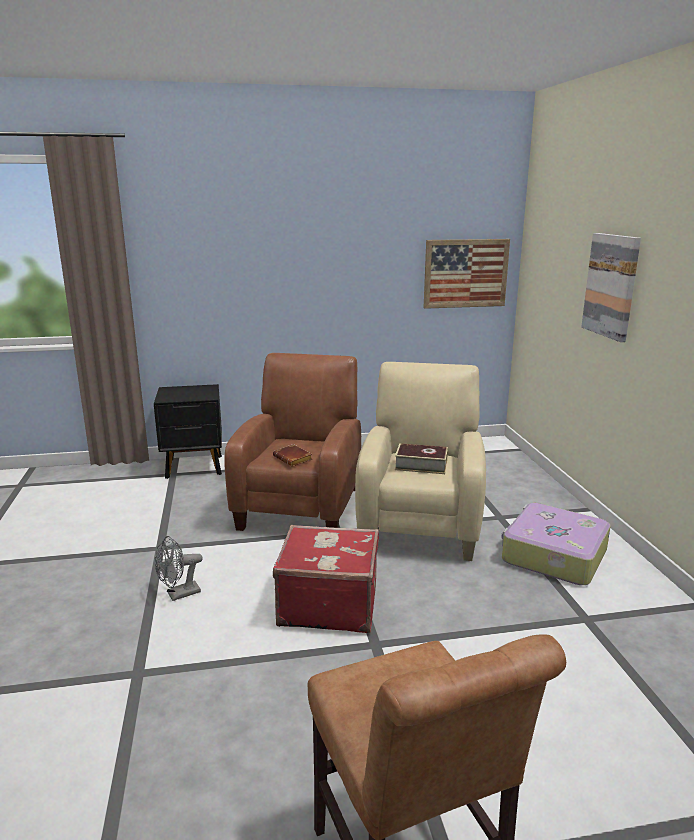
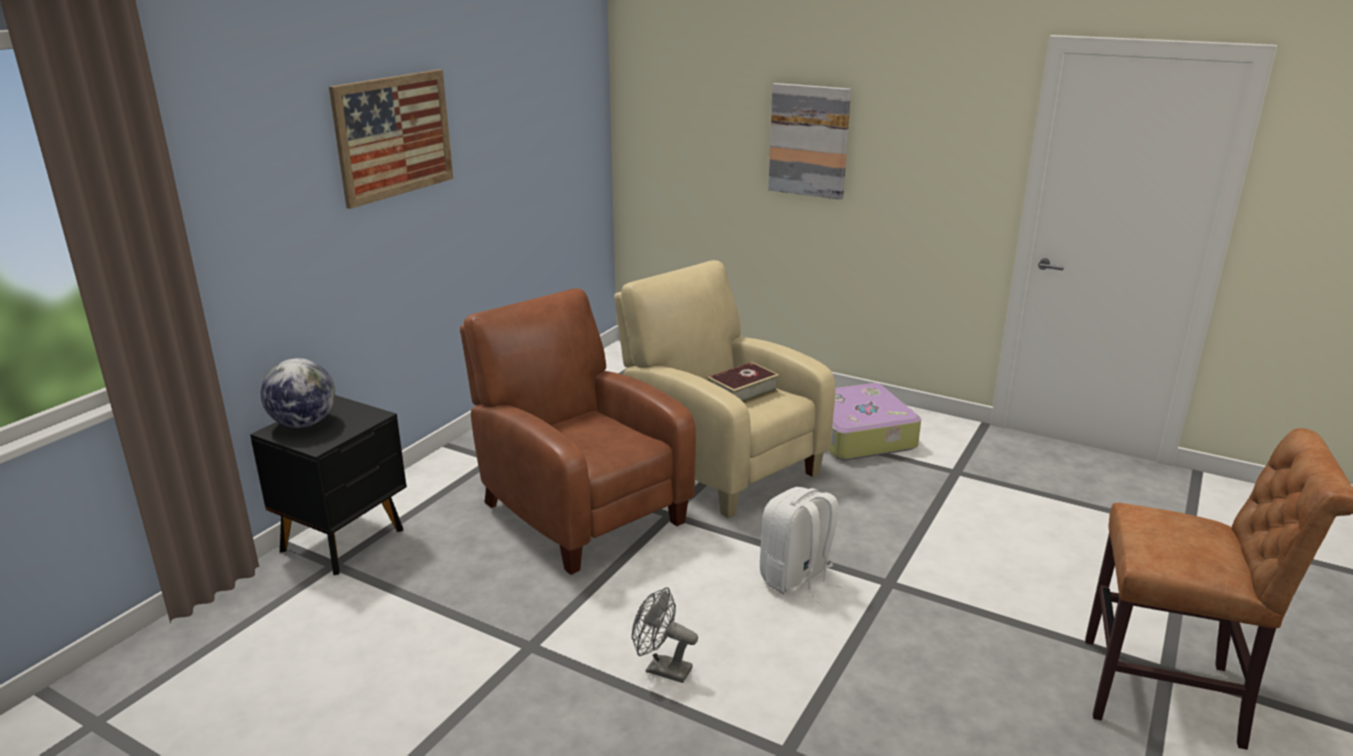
camera: 50 degrees left, 5 degrees up
grey fan [155,536,203,601] -> grey fan turned 105 degrees clockwise [632,587,698,683]
brown book [273,444,312,467] -> none
red suitcase [273,525,379,633] -> white backpack [760,487,842,603]
picture [424,239,510,309] -> picture moved to [329,69,453,209]
none -> globe [261,358,335,428]

